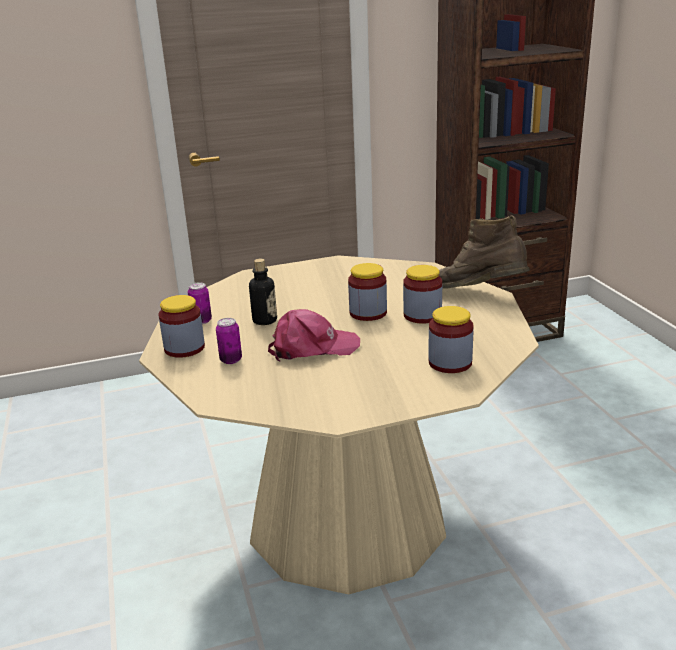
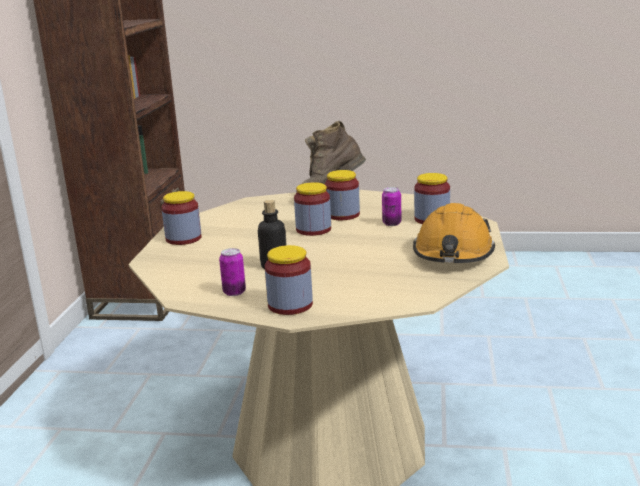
camera: 65 degrees left, 5 degrees down
can [216,318,242,364] -> can moved to [382,187,401,226]
pink cap [268,309,360,362] -> none
none -> jar [161,191,202,245]
none -> orange hard hat [413,203,495,263]

